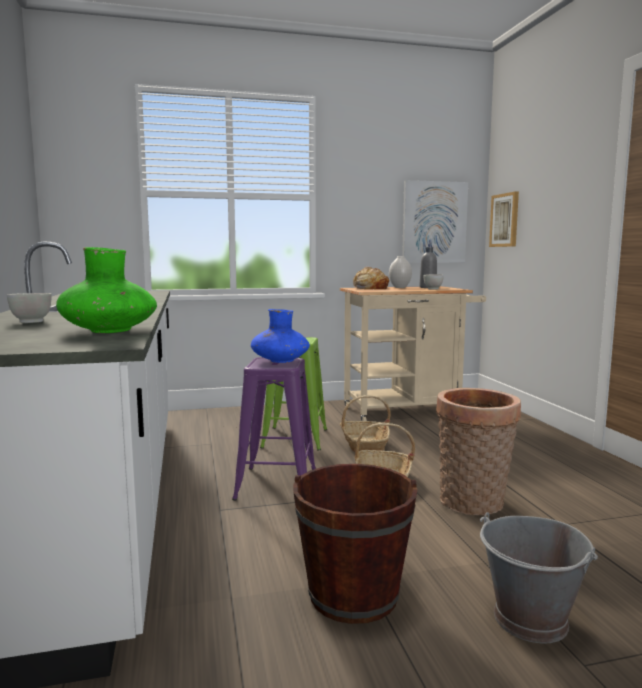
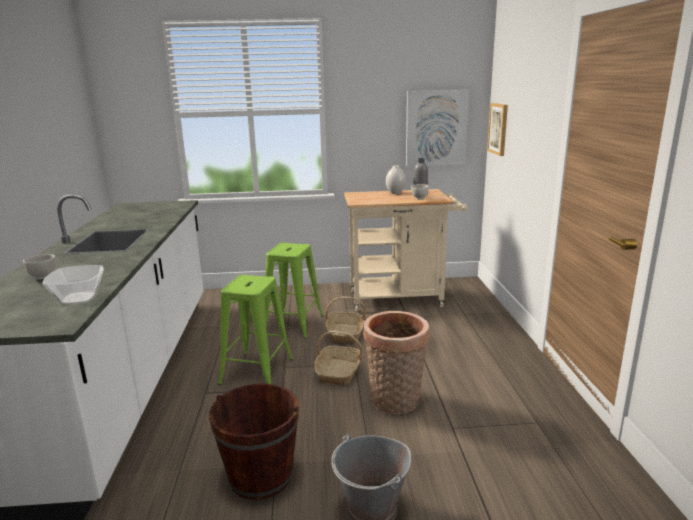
camera: 10 degrees right, 10 degrees up
green vase [56,247,157,333] -> bowl [43,265,104,305]
purple stool [232,357,316,501] -> green stool [218,275,293,385]
blue vase [251,309,310,363] -> none
bread [353,267,389,289] -> none

